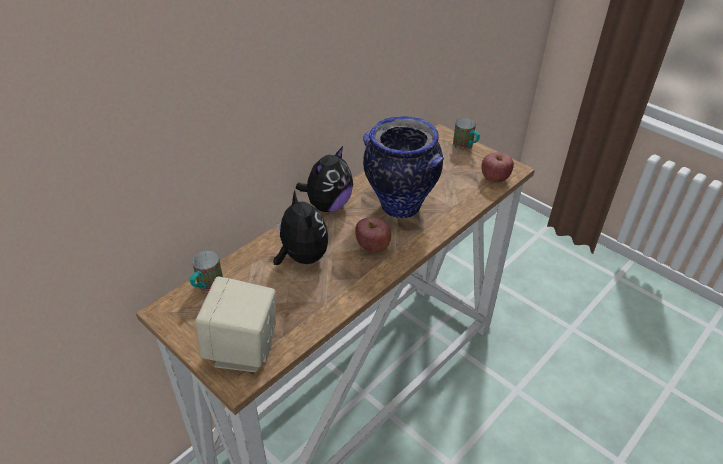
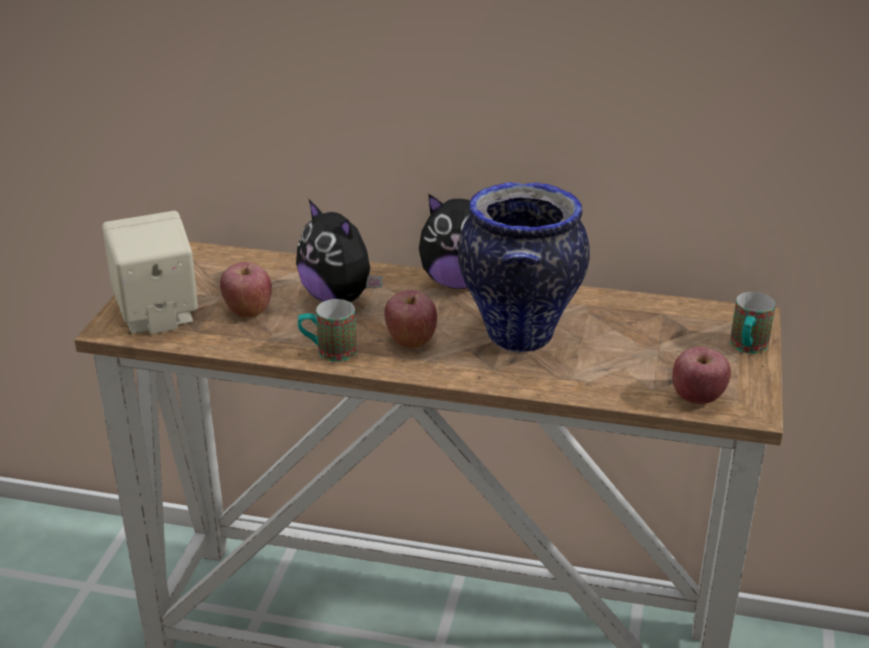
camera: 60 degrees right, 10 degrees down
mug [190,251,223,293] -> mug moved to [298,299,357,362]
plush toy [273,191,329,265] -> plush toy turned 105 degrees clockwise [296,200,383,302]
none -> apple [220,262,272,318]

